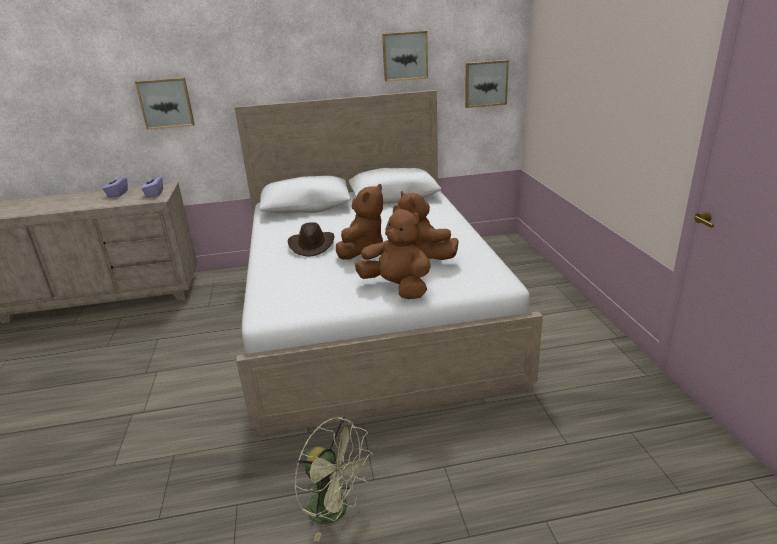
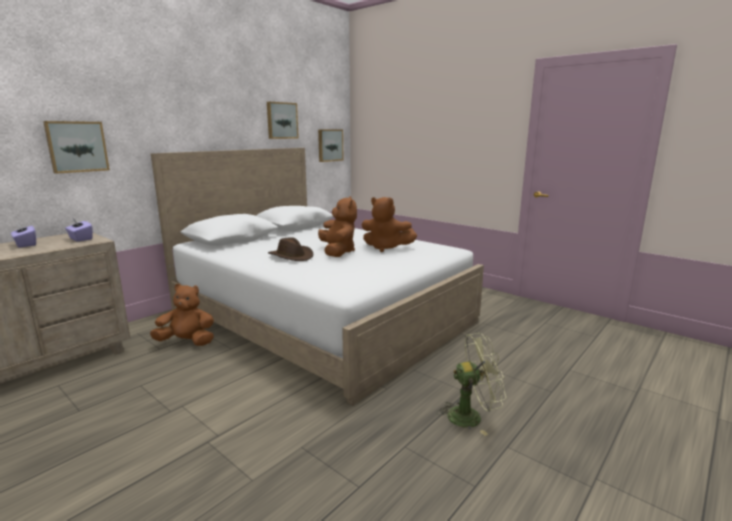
camera: 40 degrees left, 10 degrees down
brown plush toy [355,206,431,299] -> brown plush toy moved to [150,284,214,346]

